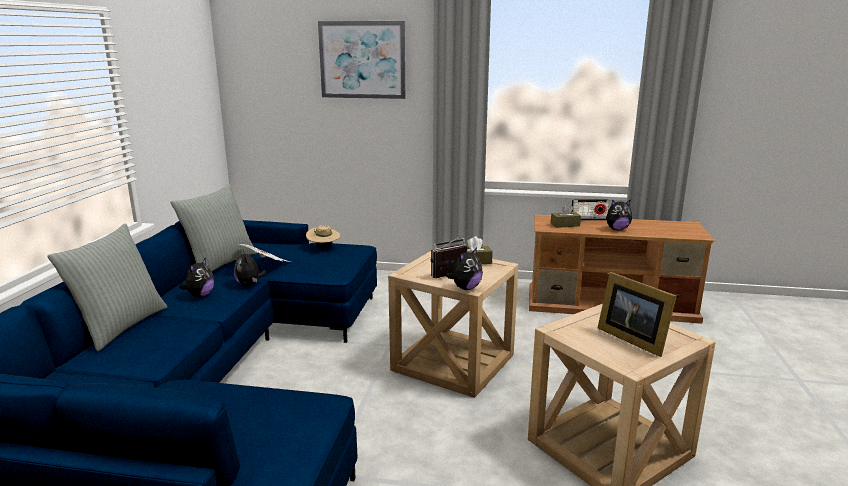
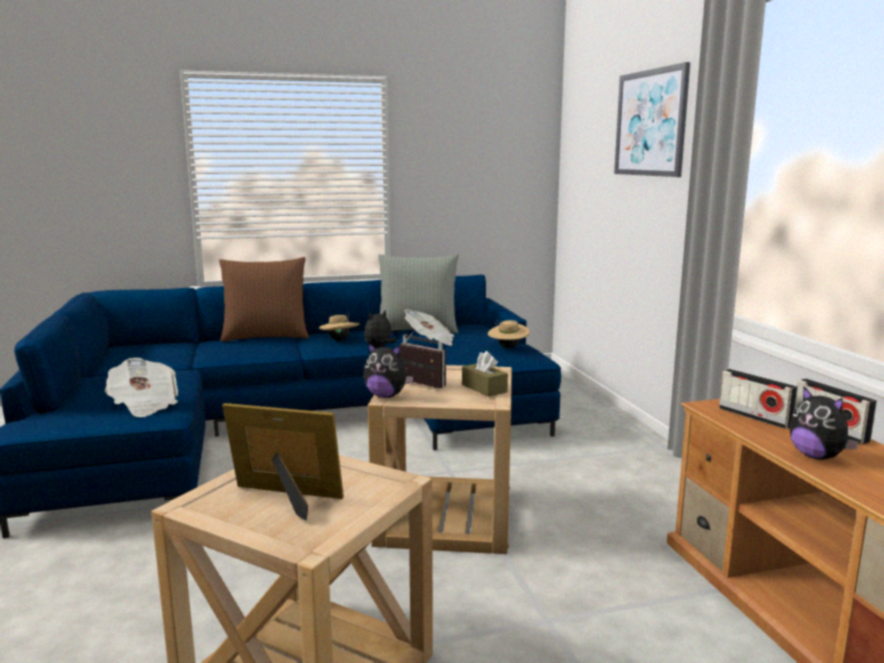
camera: 65 degrees right, 5 degrees down
grey pillow [47,223,167,351] -> brown pillow [219,257,309,342]
plush toy [179,257,215,297] -> beige hat [319,313,359,341]
brown tissue box [551,204,581,228] -> radio [719,369,798,429]
picture frame [598,272,677,357] -> picture frame turned 75 degrees clockwise [222,403,344,521]
none -> newspaper [105,358,178,417]

